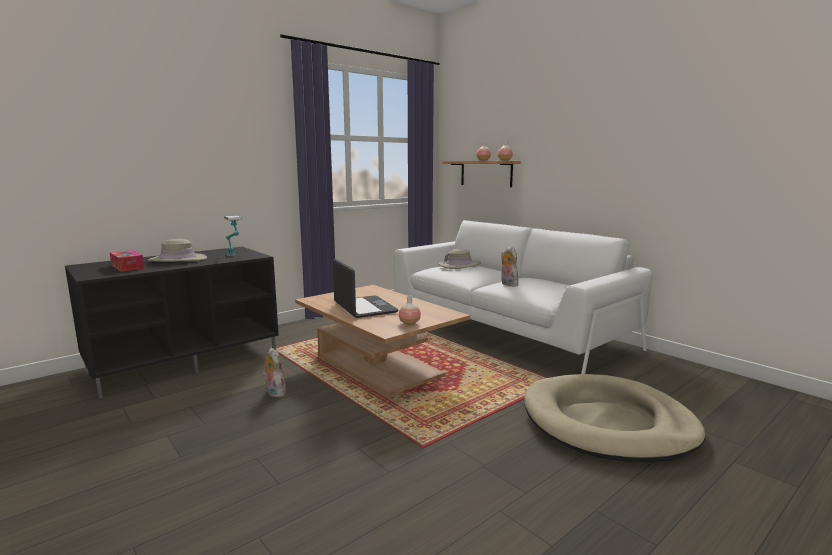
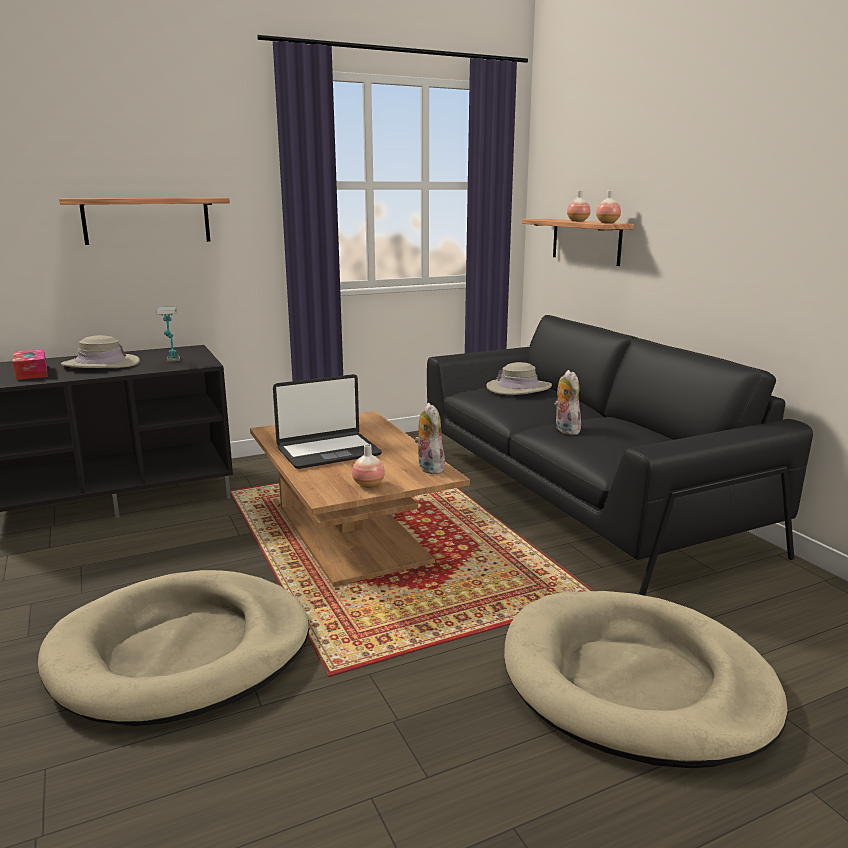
camera: 15 degrees right, 5 degrees up
plush toy [262,347,286,397] -> plush toy moved to [414,403,445,474]
laptop [333,259,398,318] -> laptop turned 75 degrees clockwise [273,374,382,469]
white sofa [394,220,653,374] -> black sofa [427,315,813,596]
none -> beige dog bed [38,570,309,726]
none -> shelf [59,198,230,245]

